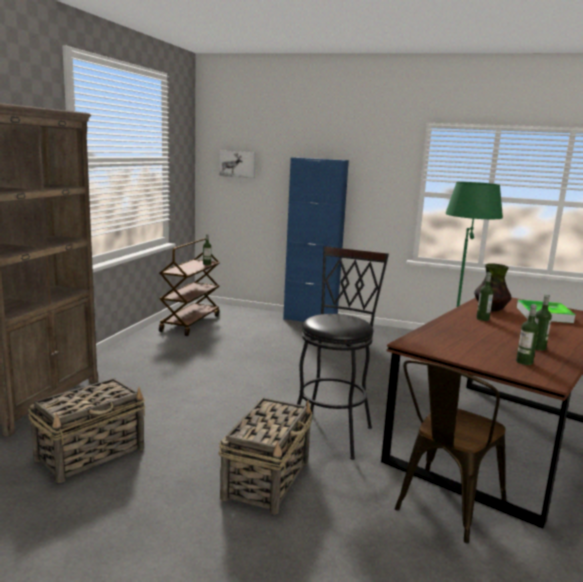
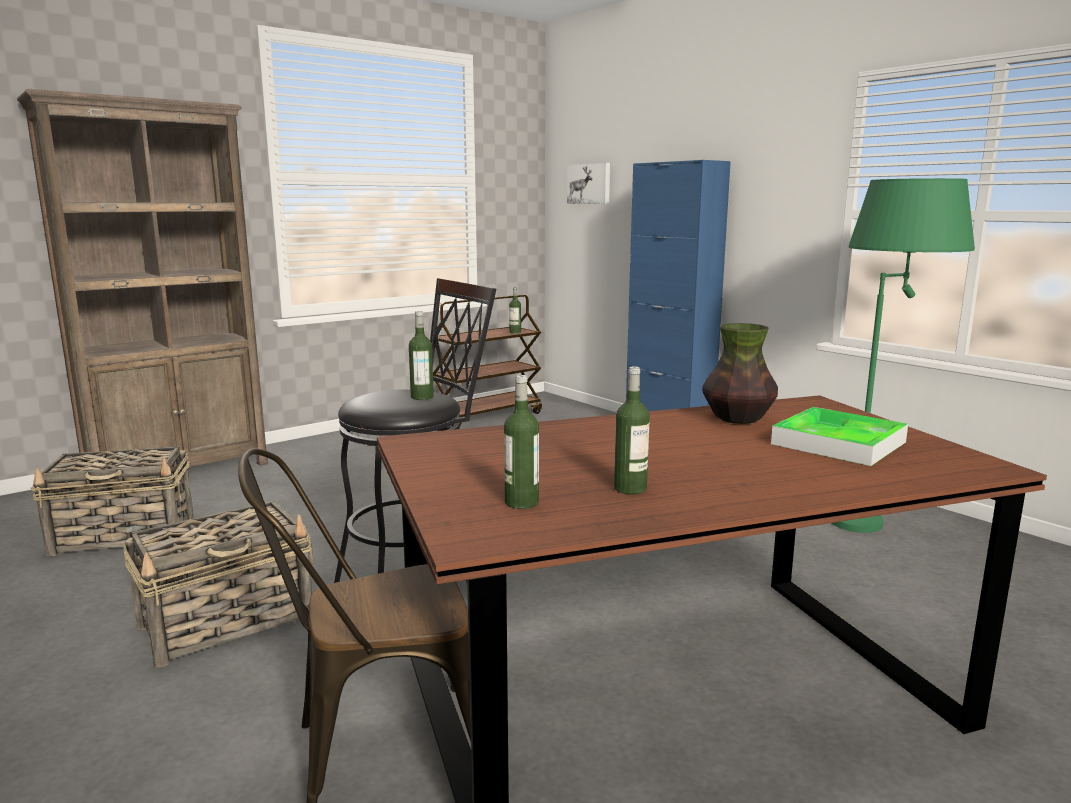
camera: 35 degrees right, 0 degrees up
bottle [476,272,493,321] -> bottle moved to [409,311,434,400]

